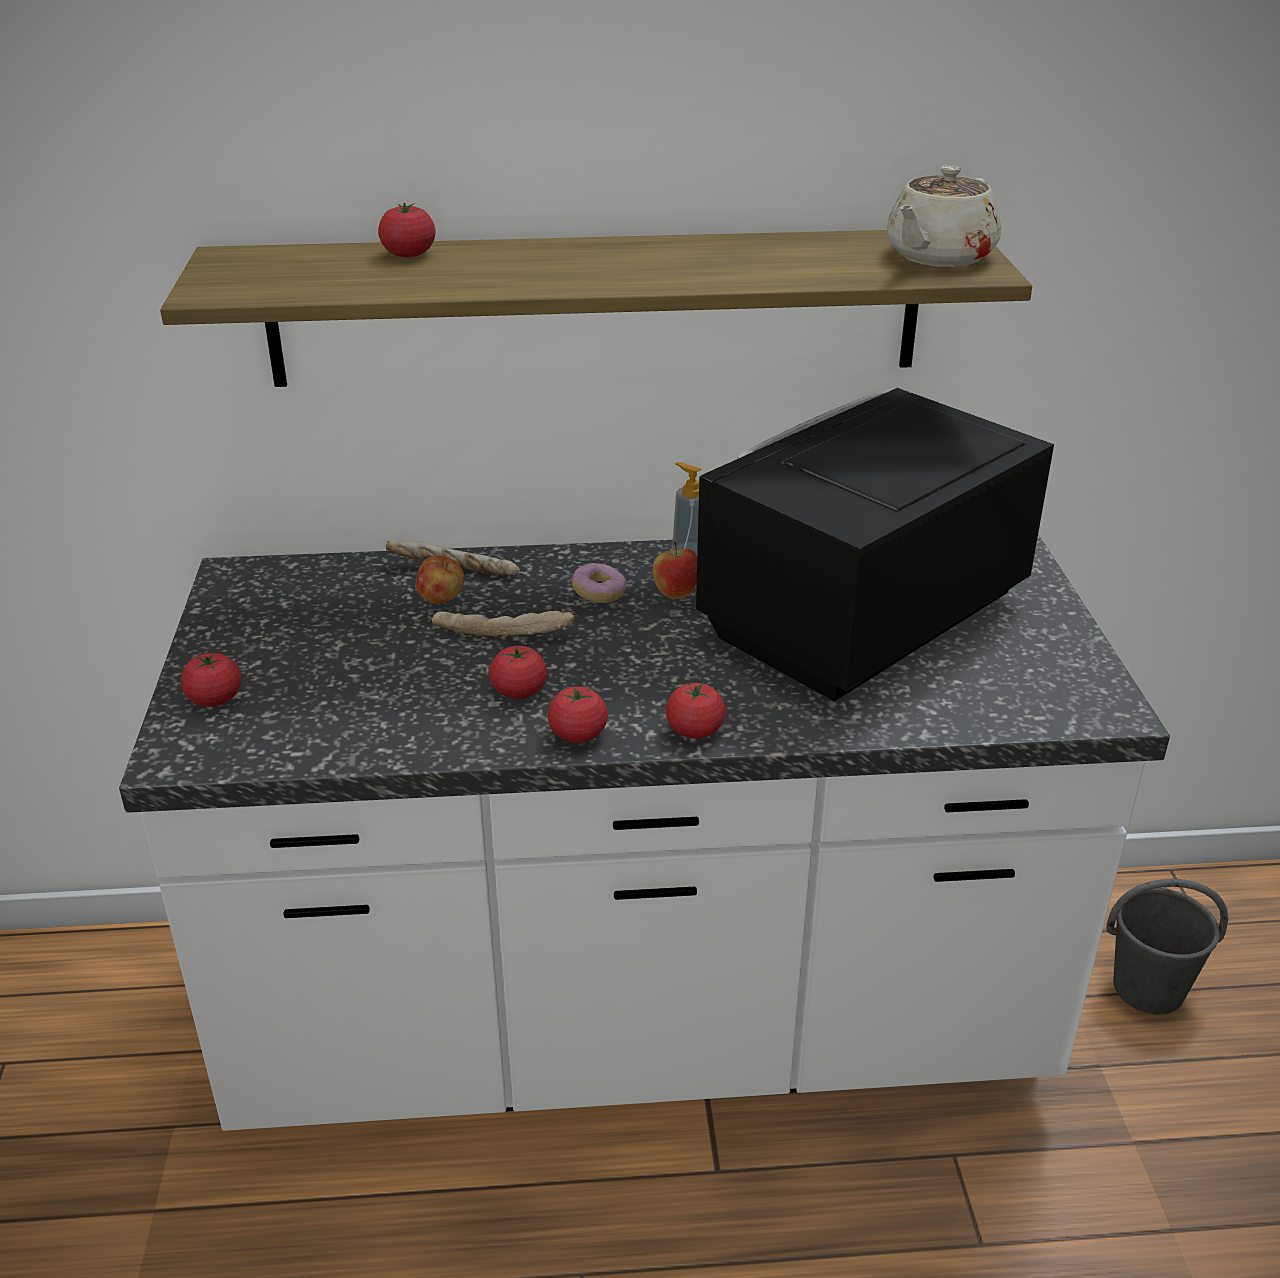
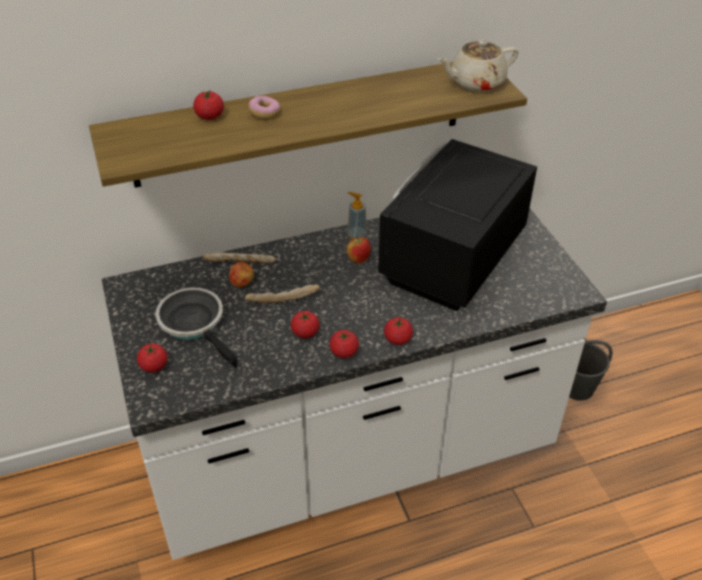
camera: 15 degrees left, 10 degrees up
donut [572,563,627,603] -> donut moved to [249,96,280,119]
beige teapot [887,165,1001,267] -> beige teapot turned 45 degrees clockwise [437,40,518,92]
none -> frying pan [156,288,237,368]

